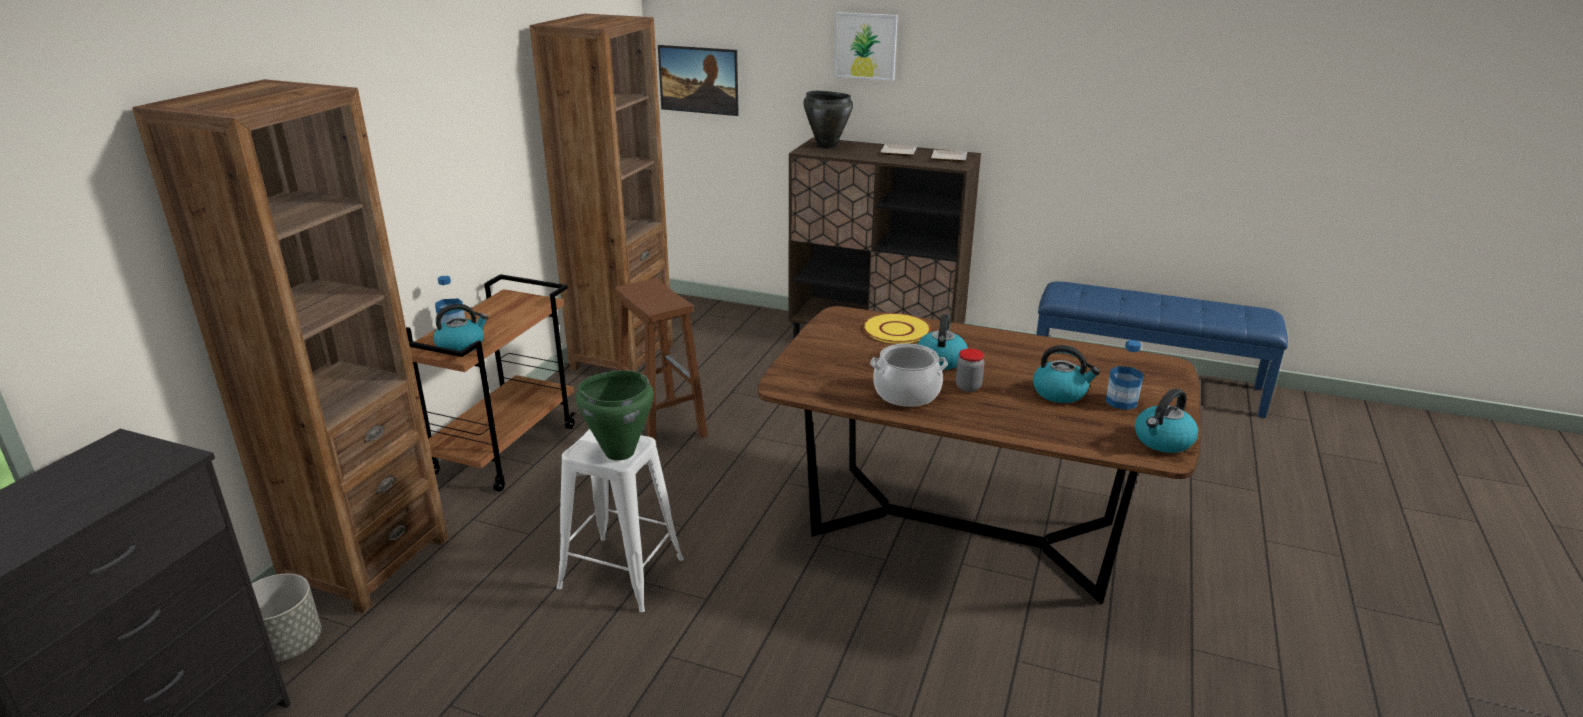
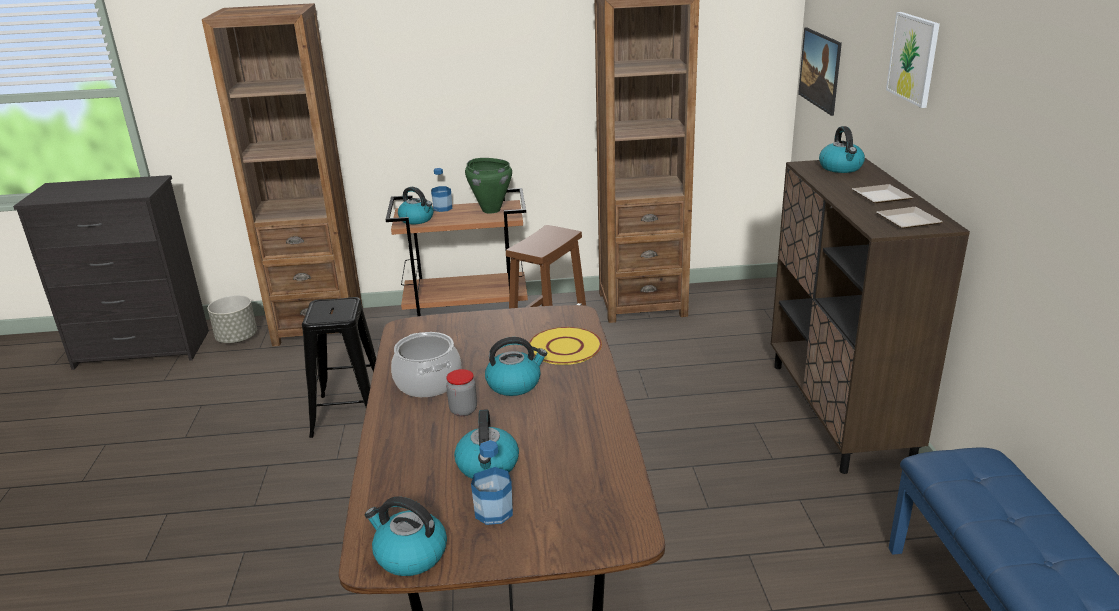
camera: 65 degrees right, 0 degrees up
white stool [557,429,684,612] -> black stool [302,297,376,438]
green cooking pot [576,370,654,460] -> green cooking pot moved to [465,158,512,213]
black cooking pot [803,91,853,149] -> kettle [819,126,865,173]

